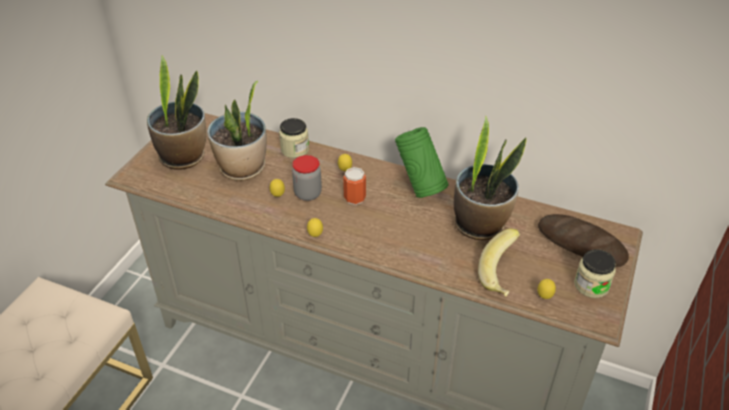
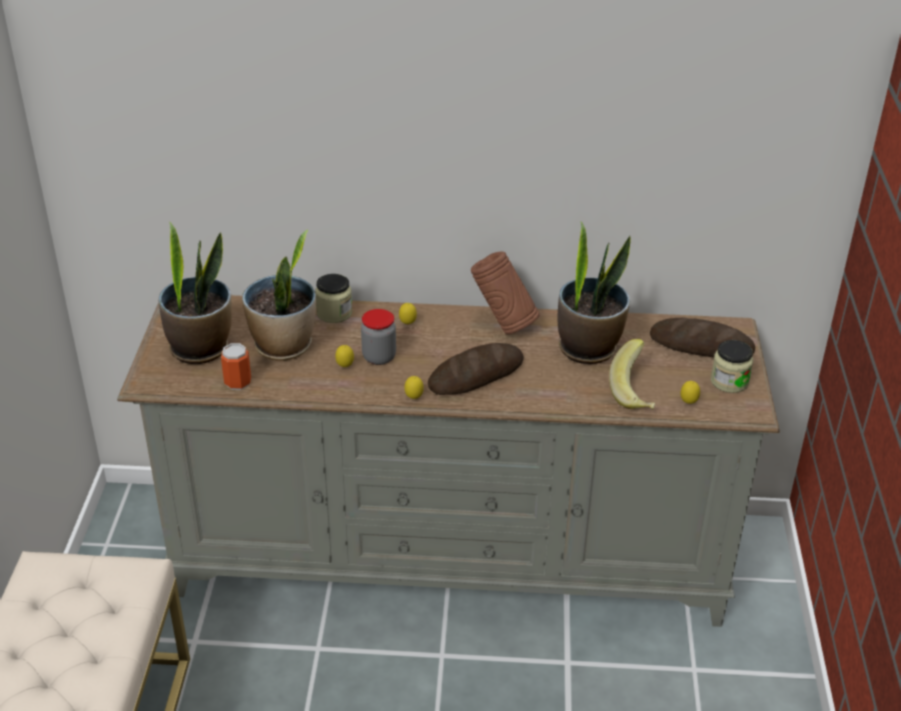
camera: 20 degrees left, 5 degrees down
can [343,167,366,205] -> can moved to [221,343,251,390]
green vase [395,127,449,198] -> brown vase [471,251,540,334]
none -> bread [428,343,524,395]

